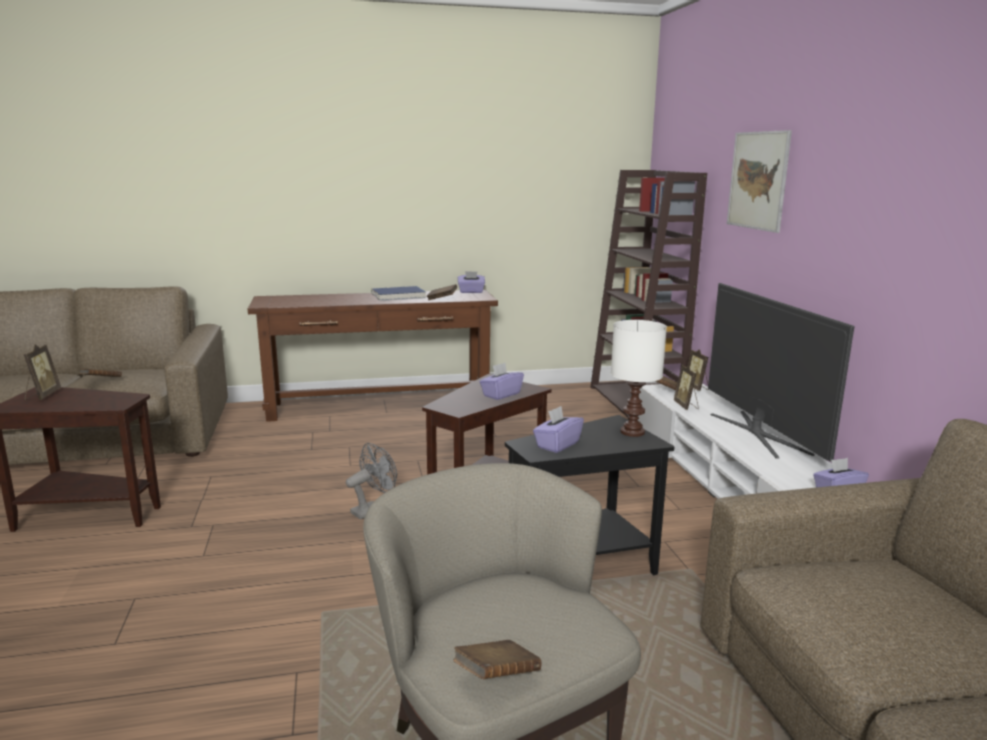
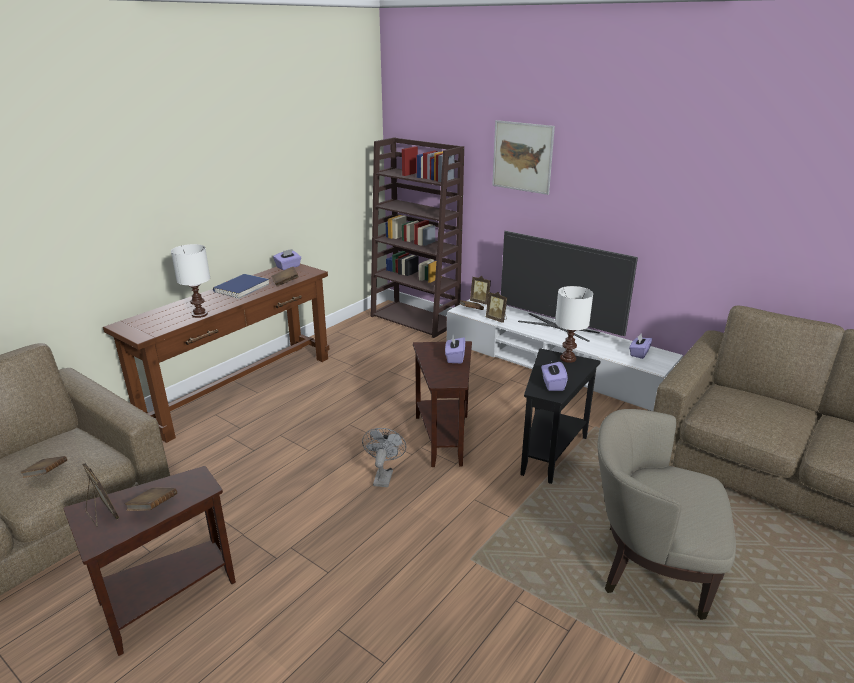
camera: 40 degrees left, 10 degrees up
brown book [453,640,541,679] -> brown book moved to [125,488,177,511]
none -> white table lamp [171,244,210,318]

